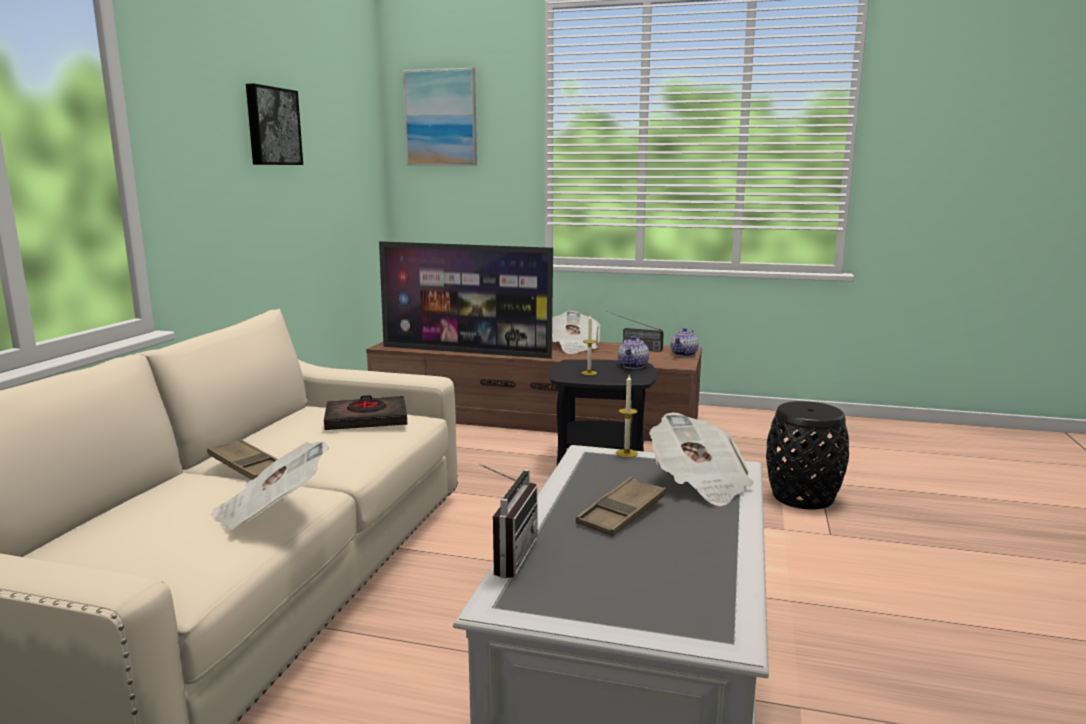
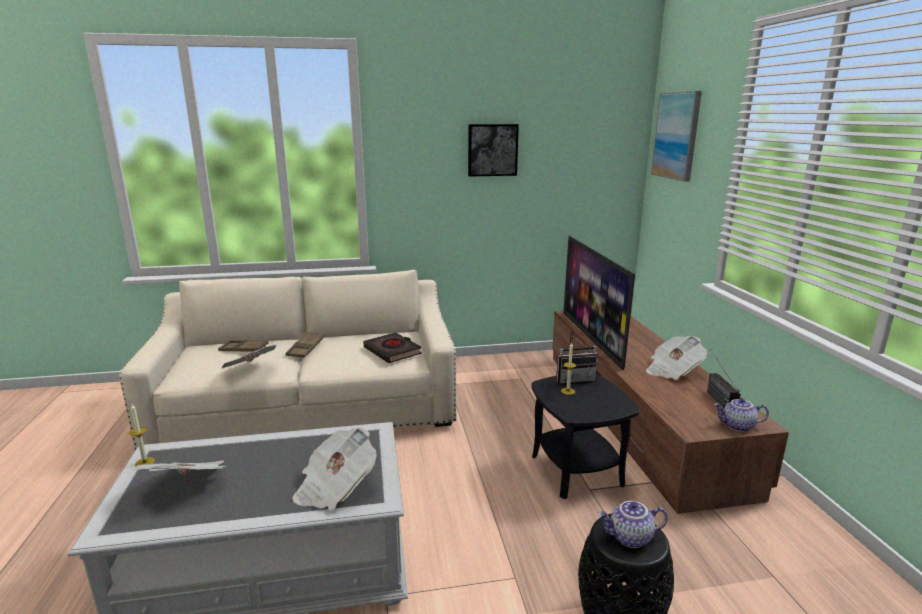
camera: 65 degrees right, 5 degrees up
radio [479,464,538,578] -> radio moved to [556,333,598,384]
brown tray [576,477,666,537] -> brown tray moved to [218,340,268,352]
candle [616,375,638,458] -> candle moved to [129,404,155,467]
teapot [618,336,649,369] -> teapot moved to [598,501,668,548]
none -> newspaper [135,461,226,474]

